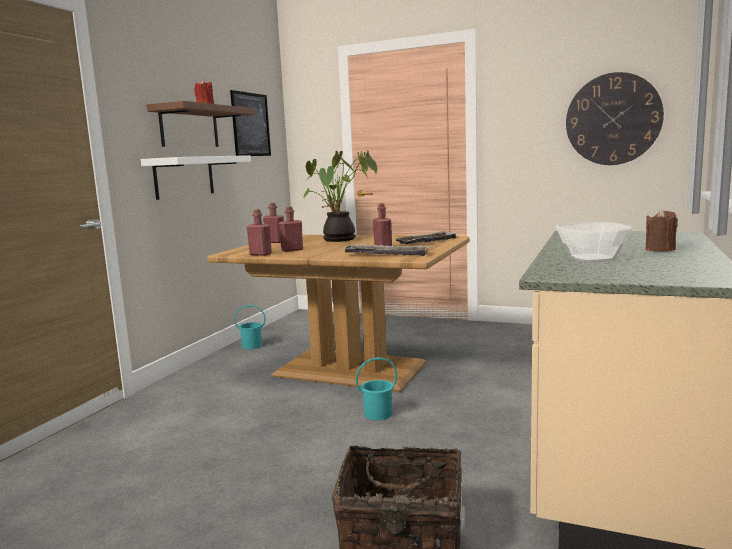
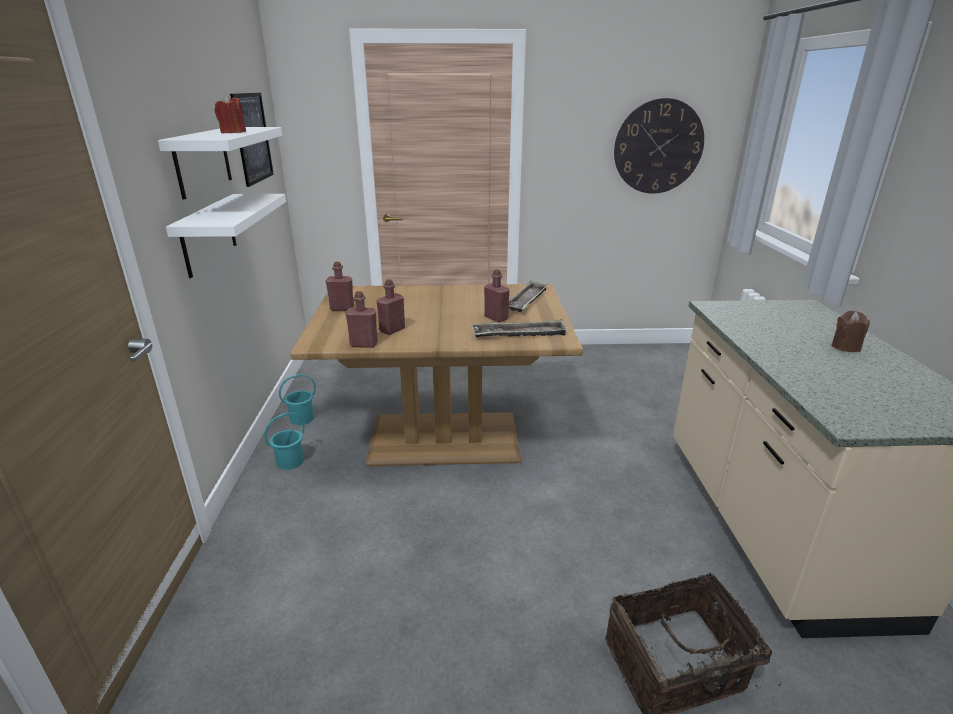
camera: 25 degrees left, 15 degrees up
brown shelf [147,101,255,147] -> white shelf [158,127,282,200]
potted plant [303,151,377,242] -> none
turquoise bucket [356,357,397,420] -> turquoise bucket moved to [264,413,305,470]
bowl [556,222,632,262] -> none

